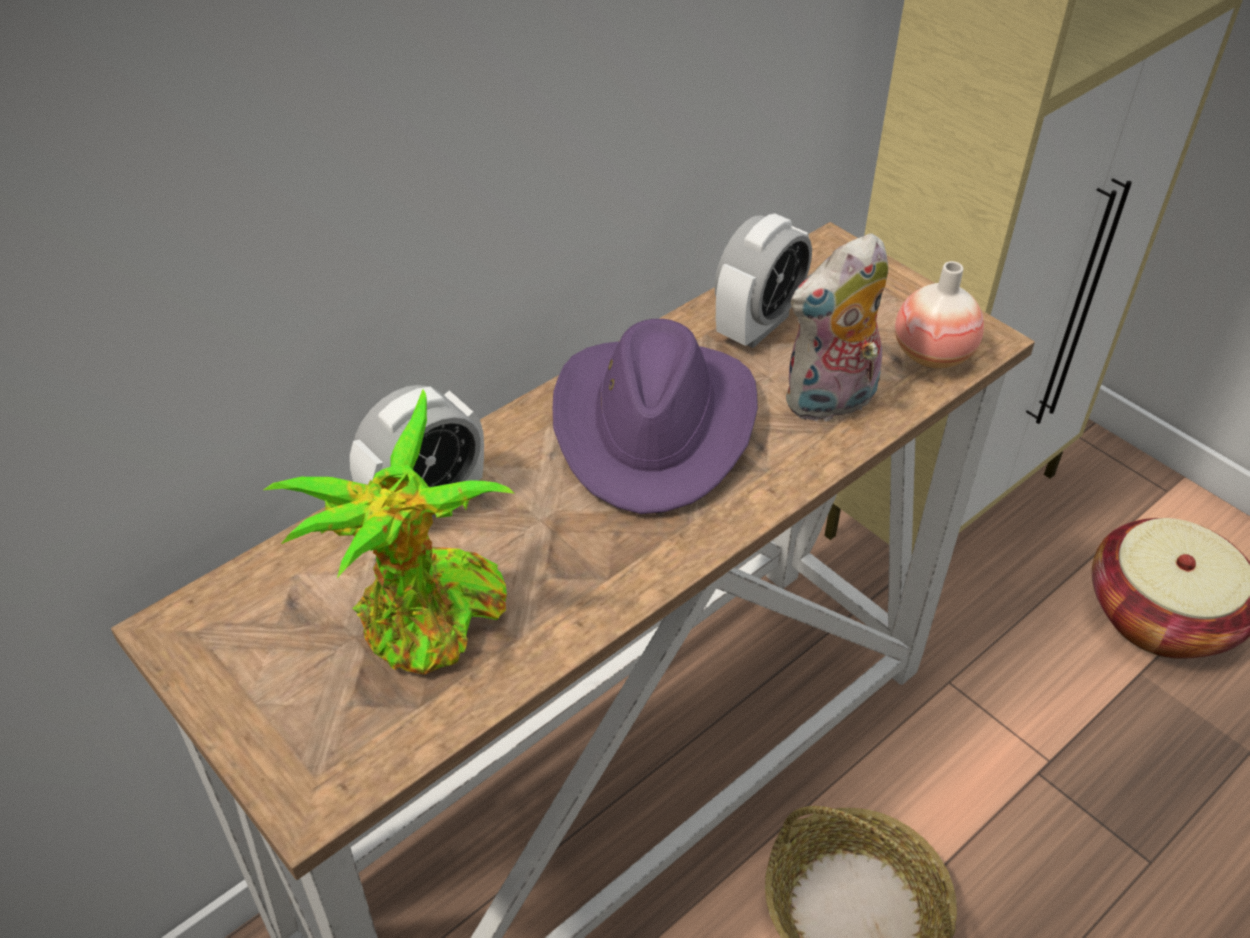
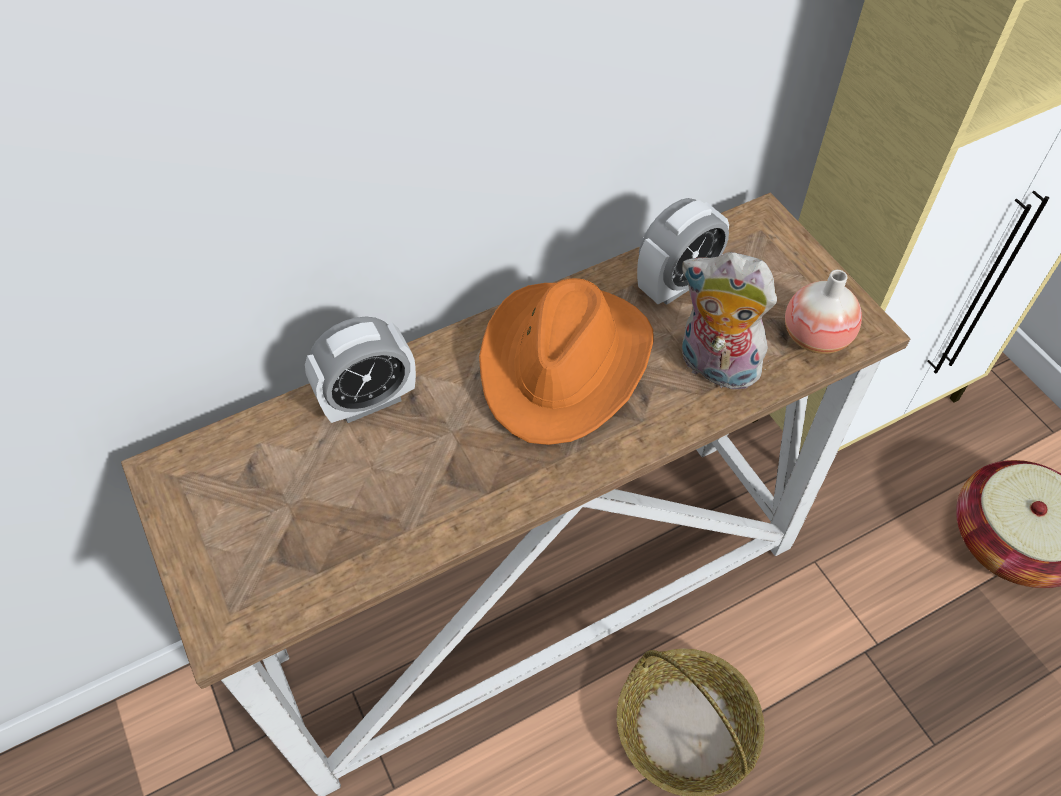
camera: 15 degrees right, 10 degrees up
potted plant [263,389,515,675] -> none
purple hat [553,319,758,514] -> orange hat [479,278,654,445]
plush toy [786,233,888,422] -> plush toy turned 45 degrees clockwise [681,252,777,389]

